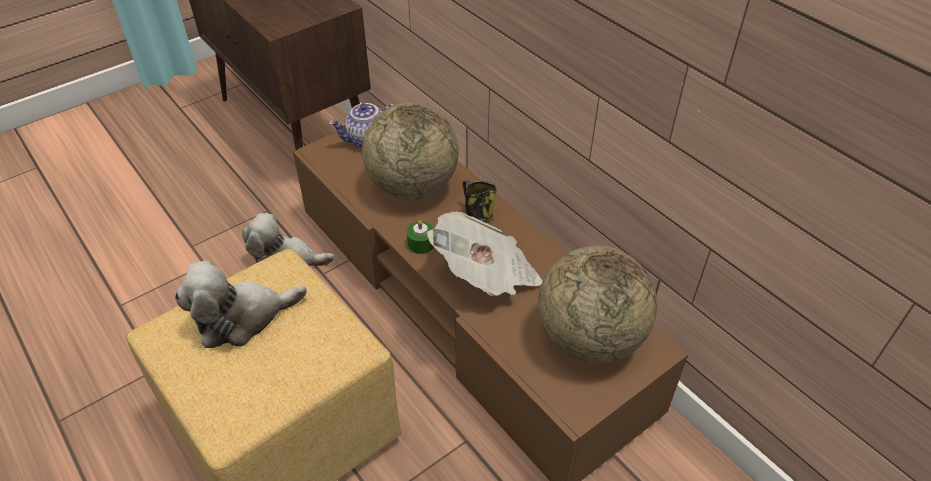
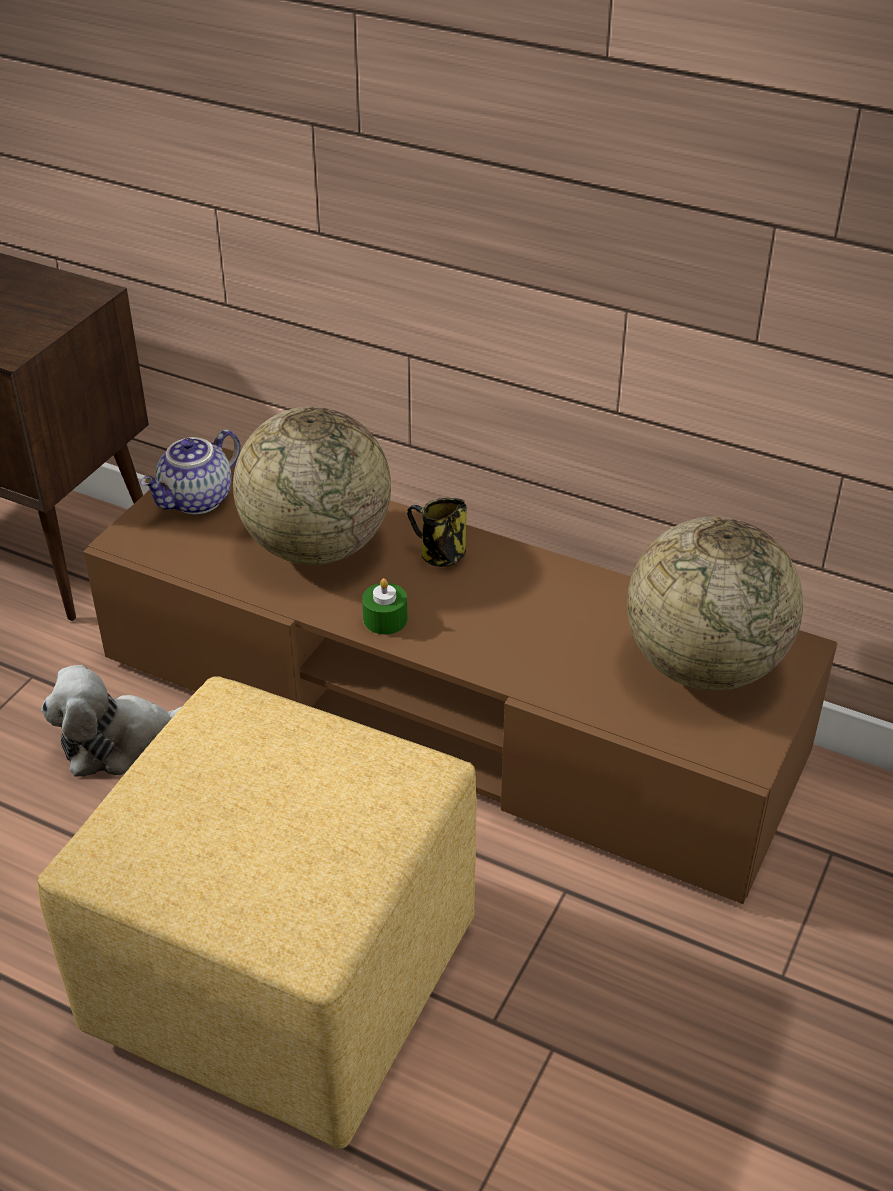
camera: 25 degrees left, 5 degrees down
plush toy [175,261,307,348] -> none
newspaper [427,211,543,297] -> none

